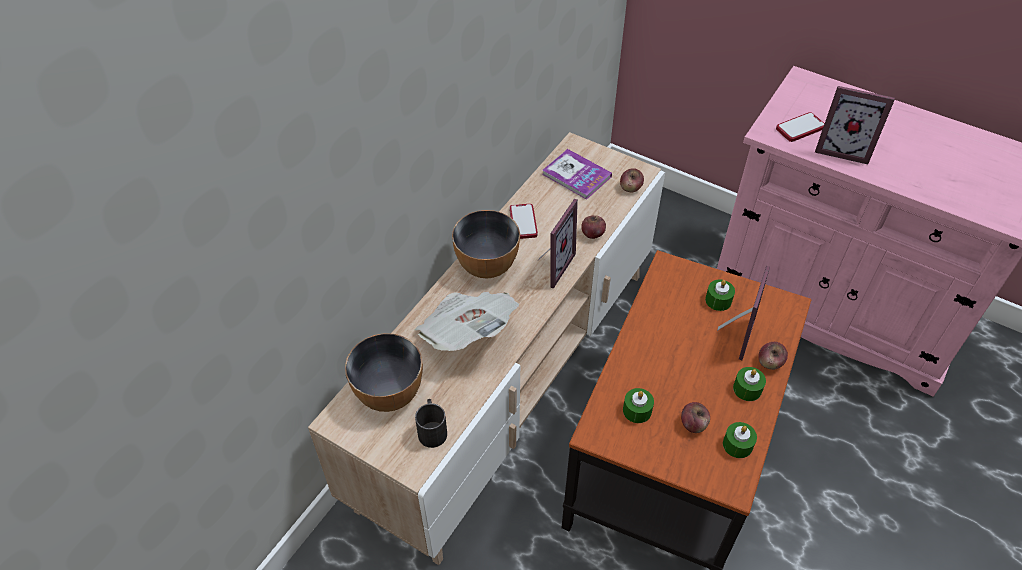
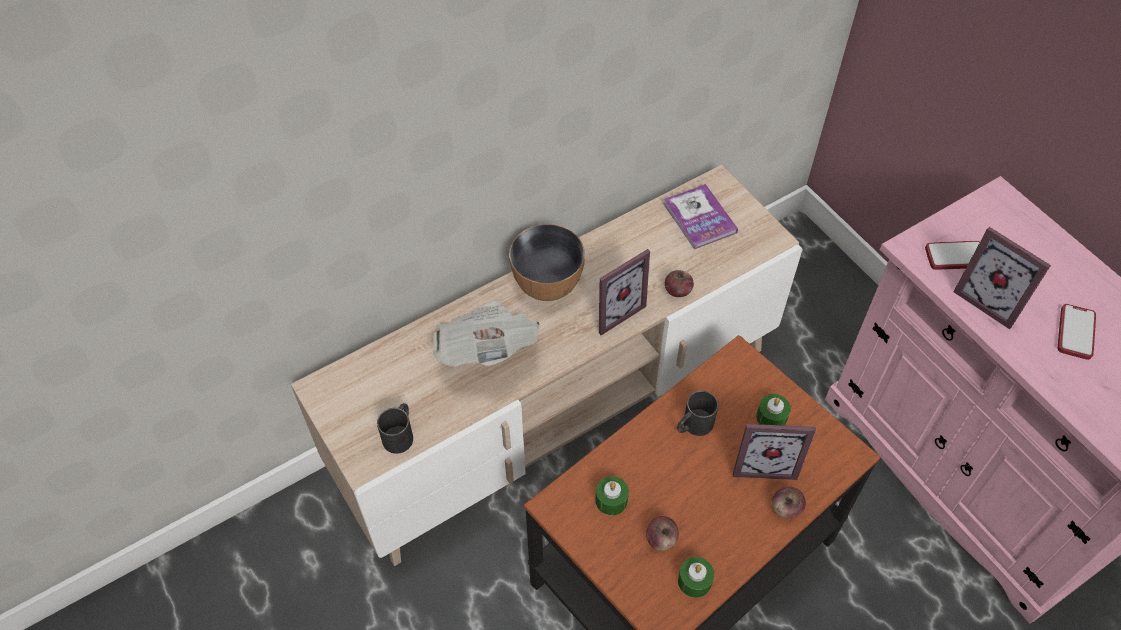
camera: 25 degrees right, 5 degrees up
bowl [345,333,423,412] -> none
phone [509,204,538,239] -> phone moved to [1058,304,1096,360]
apple [620,168,644,192] -> none
picture frame [717,266,770,360] -> picture frame turned 45 degrees clockwise [733,424,816,480]
green candle [733,367,766,401] -> none
none -> black mug [677,390,718,436]

